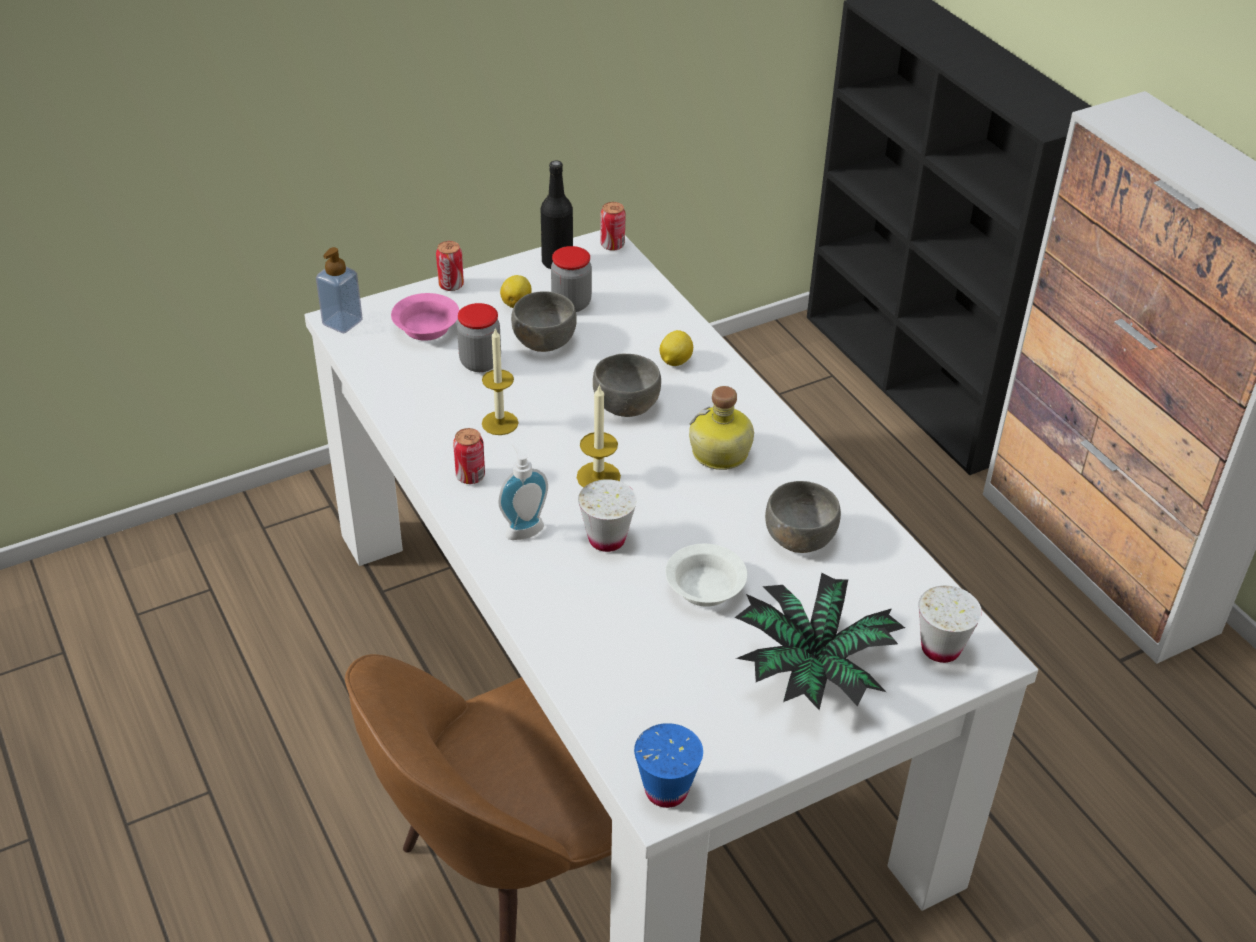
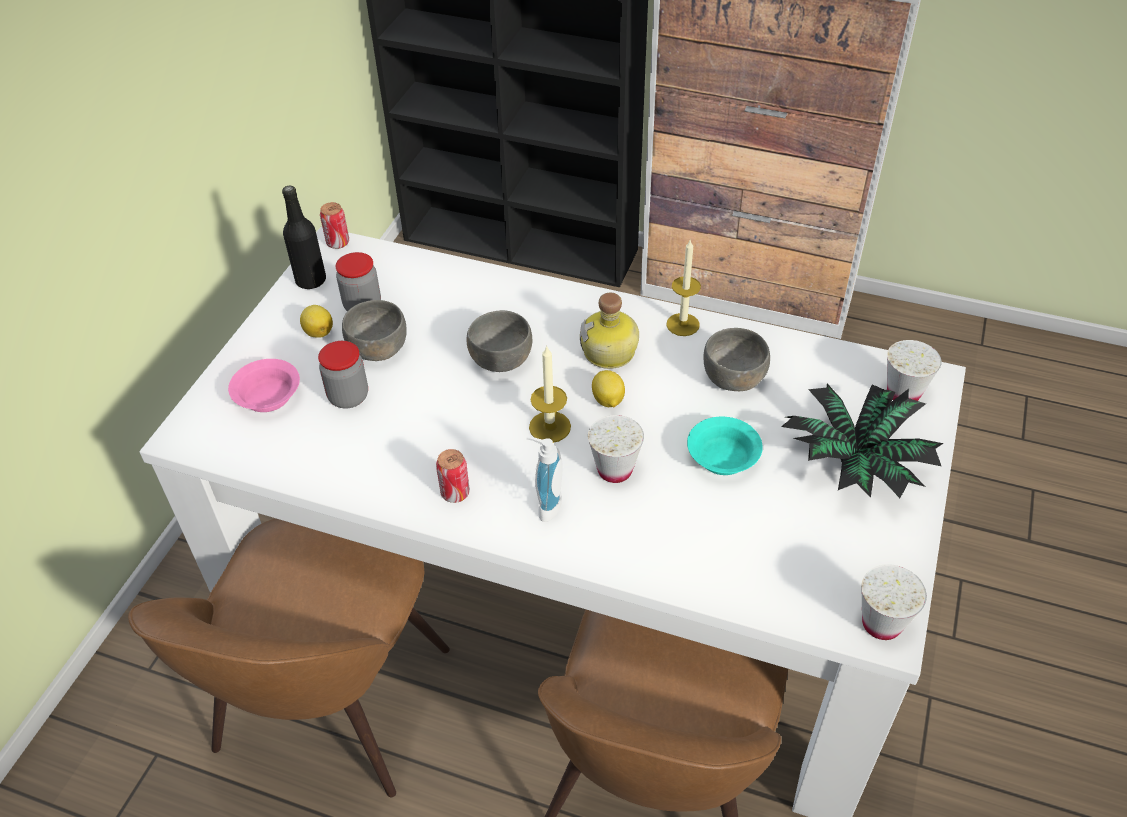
camera: 40 degrees left, 5 degrees up
soap dispenser [316,247,363,333] -> none
can [436,241,464,291] -> none
candle [482,327,518,435] -> candle moved to [666,239,701,336]
blue cup [634,723,703,808] -> white cup [861,564,927,640]
lemon [660,330,693,366] -> lemon moved to [592,370,625,407]
white bowl [665,544,747,607] -> turquoise bowl [687,417,763,475]
none -> brown chair [128,518,450,797]

